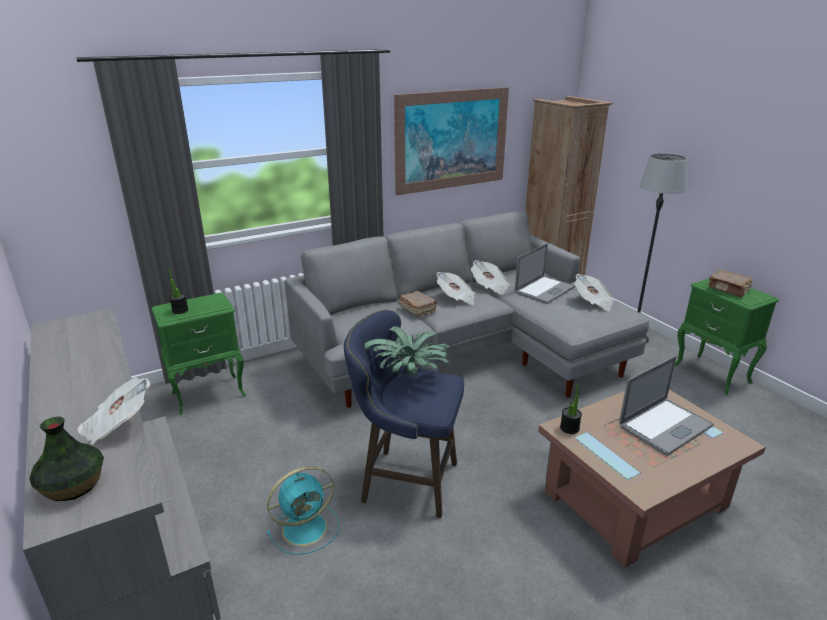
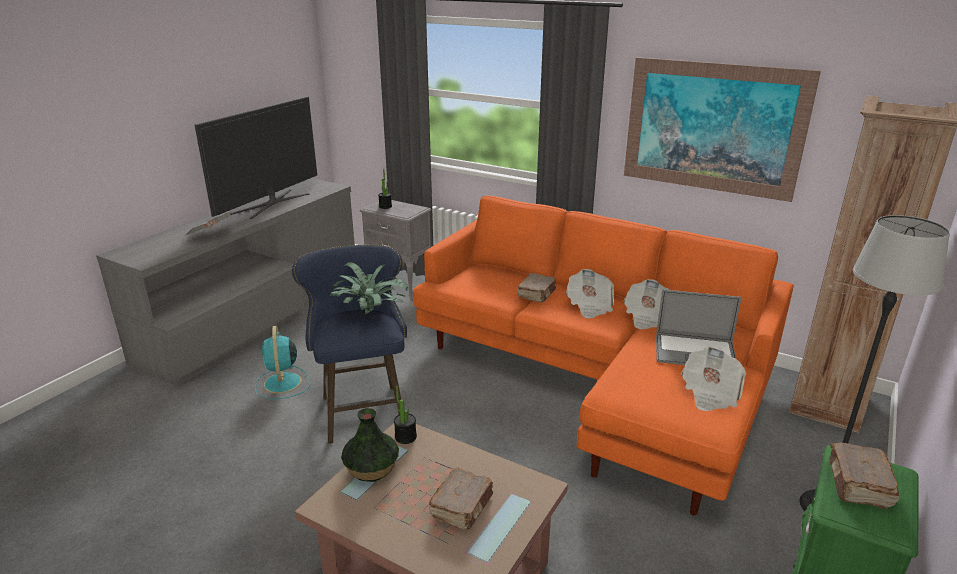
camera: 60 degrees right, 0 degrees up
vase [29,417,104,501] -> vase moved to [341,408,399,482]
green nightstand [152,293,246,415] -> grey nightstand [360,200,432,301]
turquoise fan [267,466,339,555] -> turquoise fan turned 45 degrees clockwise [255,326,310,399]
grey sofa [285,211,649,408] -> orange sofa [413,196,794,515]
laptop [619,356,714,456] -> brown book [429,468,493,530]
none -> television [194,96,317,219]

